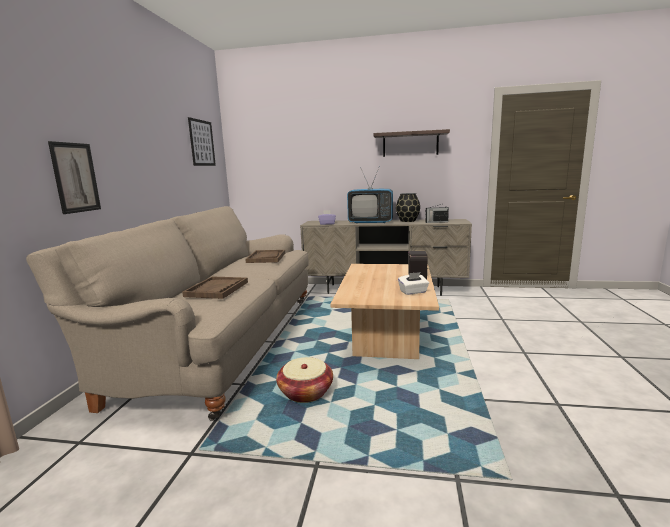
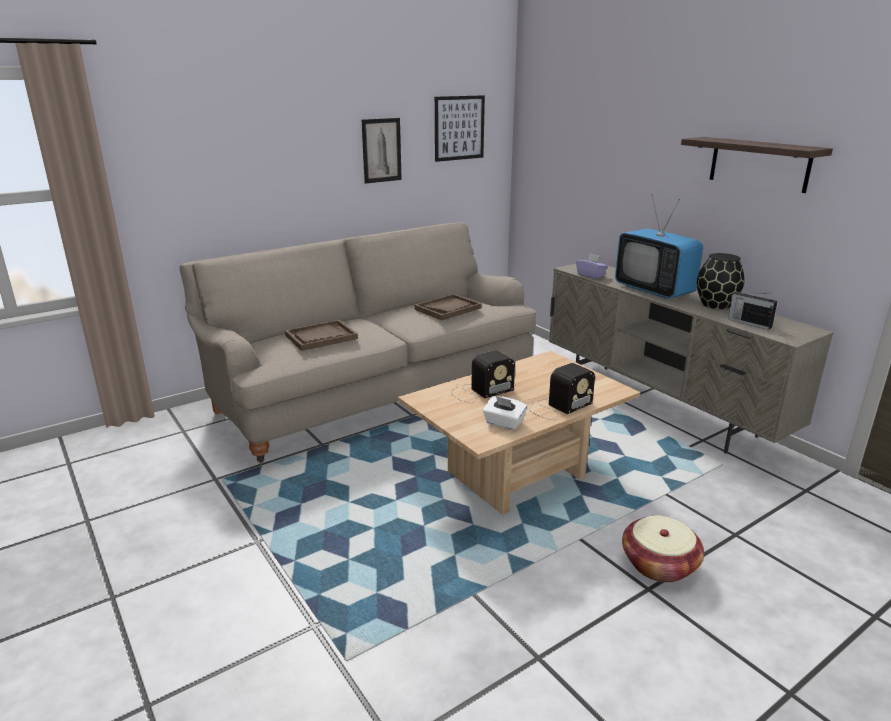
camera: 45 degrees right, 10 degrees up
picture [48,141,101,214] -> picture moved to [362,118,402,184]
basket [276,357,333,403] -> basket moved to [622,516,704,582]
none -> radio [451,350,515,403]

